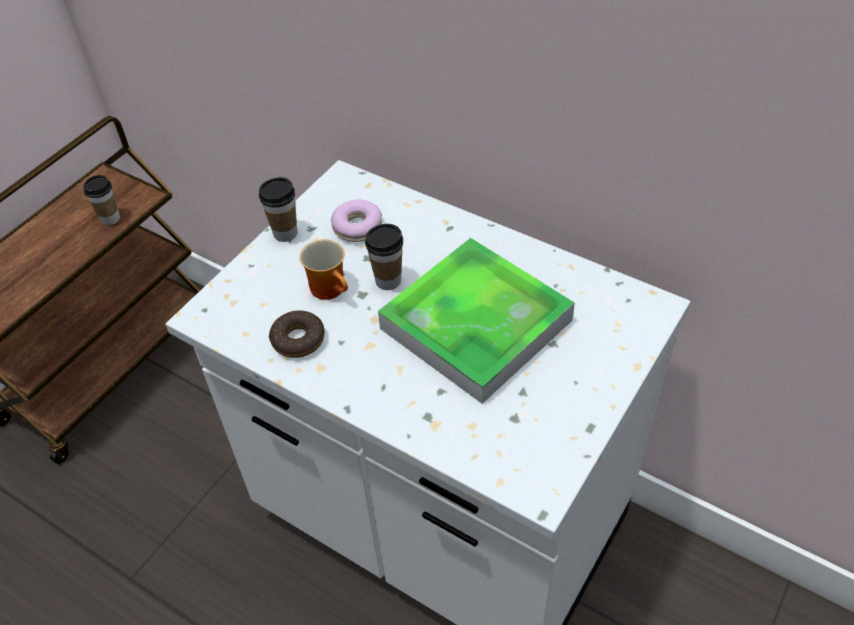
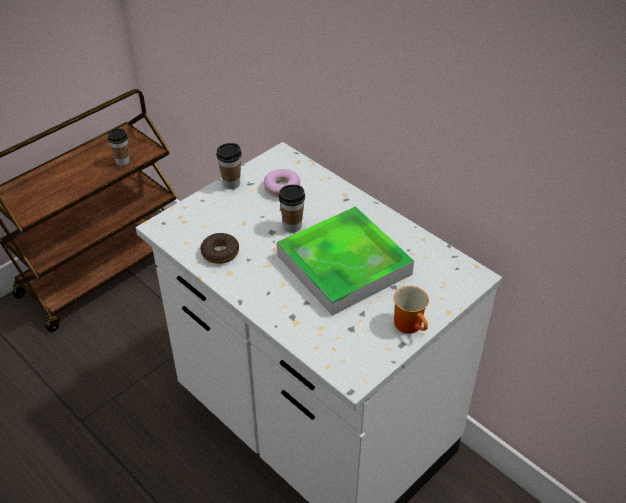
camera: 10 degrees right, 5 degrees down
mug [300,239,348,300] -> mug moved to [393,286,429,334]

